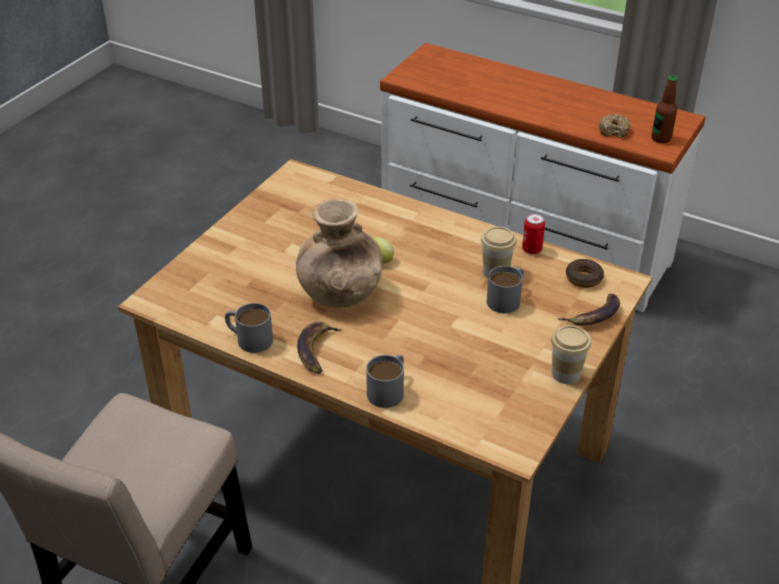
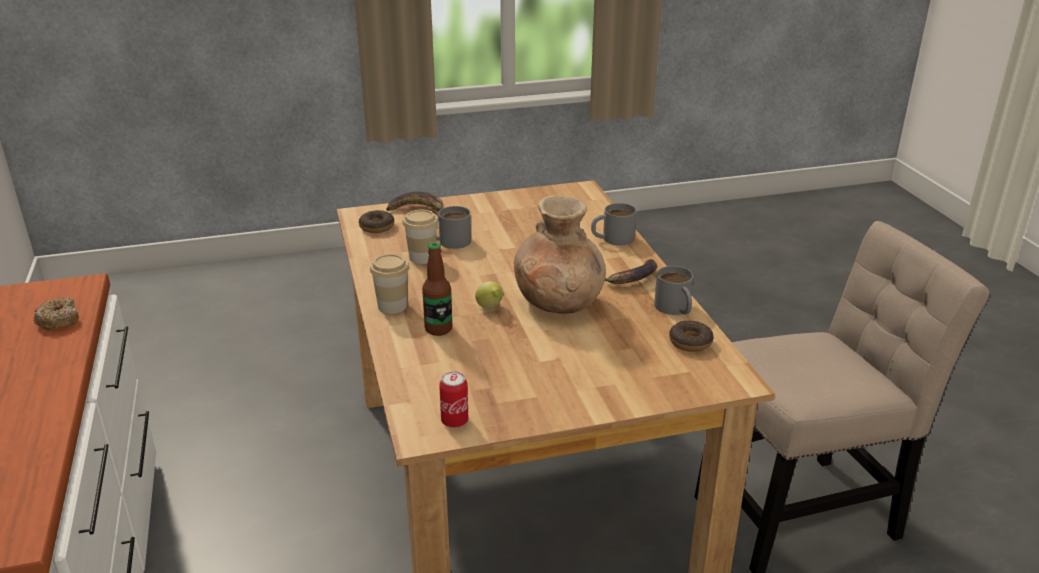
camera: 135 degrees left, 10 degrees down
can [522,213,545,254] -> can moved to [439,372,468,428]
cup [551,325,591,384] -> cup moved to [370,254,409,314]
bottle [651,75,677,143] -> bottle moved to [422,242,453,336]
none -> donut [669,321,714,352]

